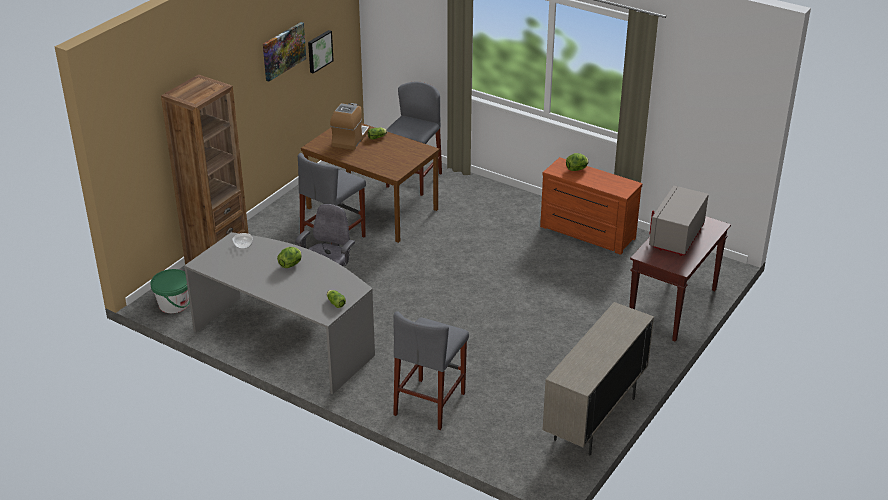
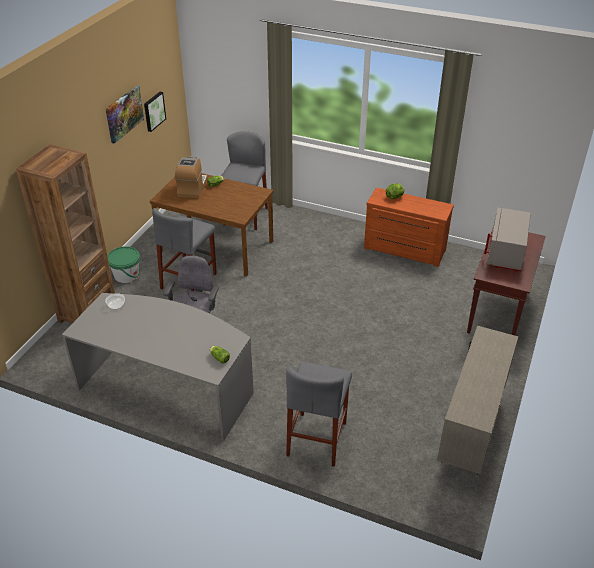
camera: 10 degrees left, 5 degrees up
green bucket [150,269,190,313] -> green bucket moved to [107,246,140,283]
lettuce [277,247,302,268] -> none

